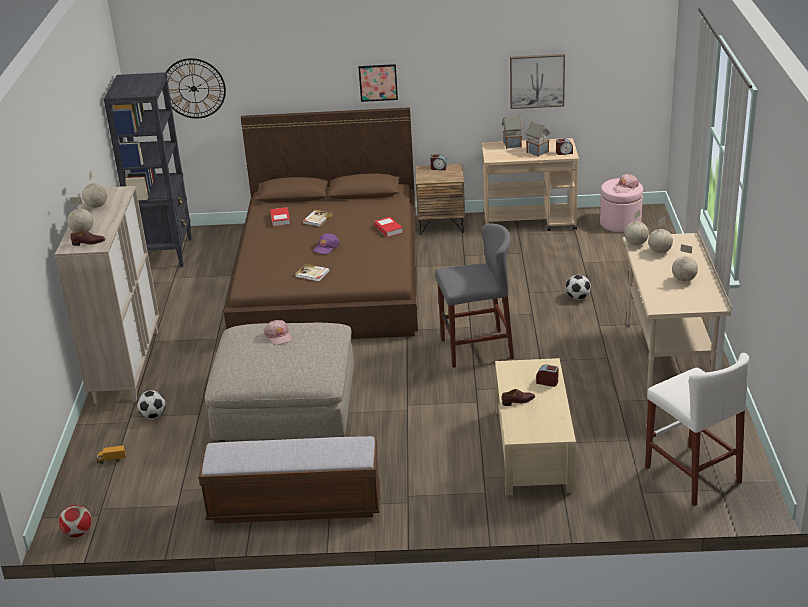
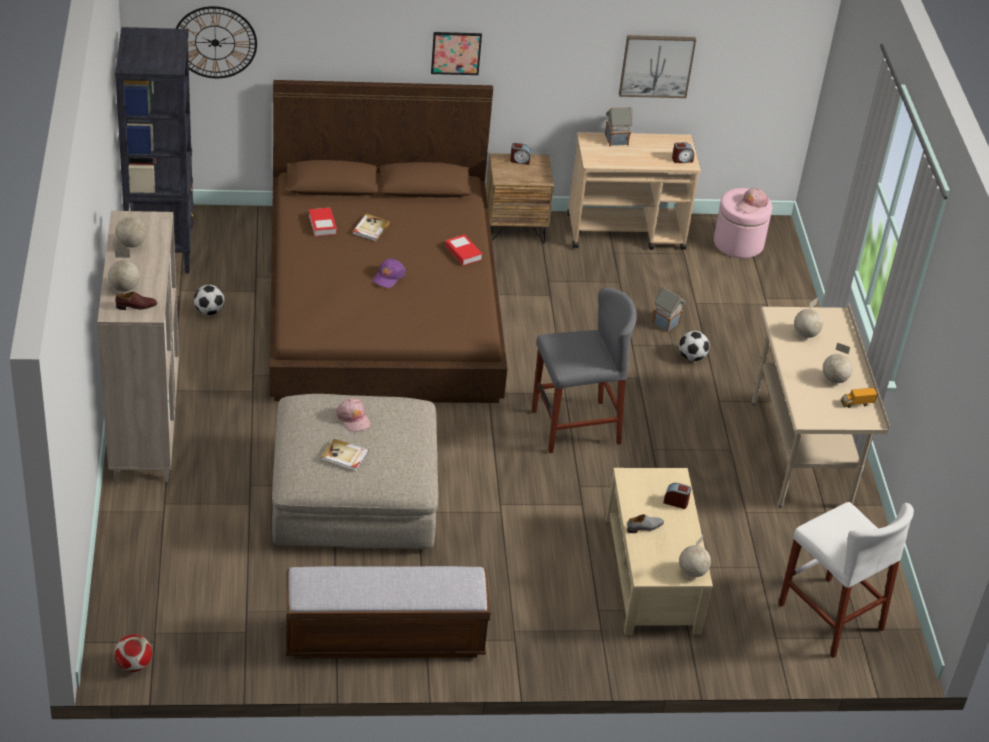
camera: 10 degrees left, 10 degrees up
toy truck [97,445,126,464] -> toy truck moved to [841,388,878,408]
football [137,390,166,419] -> football moved to [194,285,225,315]
book [295,264,330,281] -> book moved to [322,439,368,471]
brown shoe [502,389,535,406] -> grey shoe [627,514,664,533]
toy house [526,121,551,157] -> toy house moved to [652,286,686,333]
globe [624,209,649,245] -> globe moved to [679,534,711,577]

